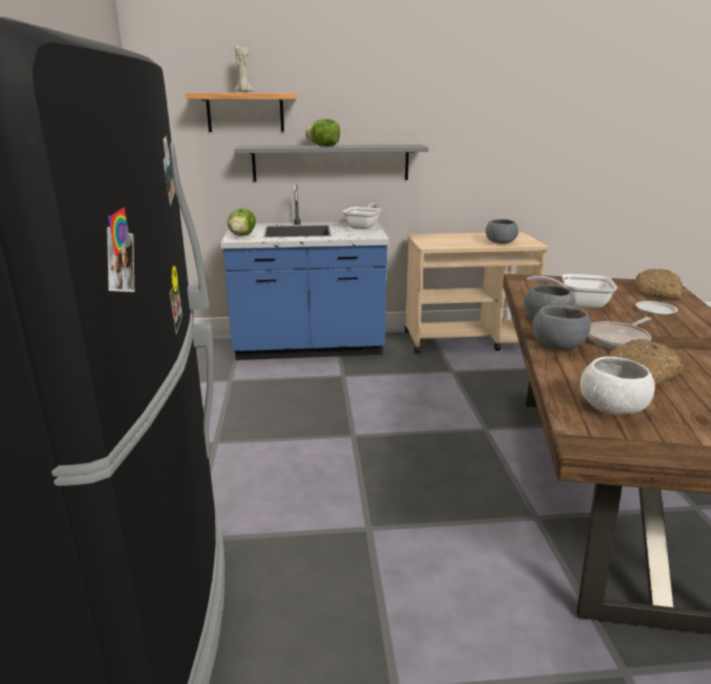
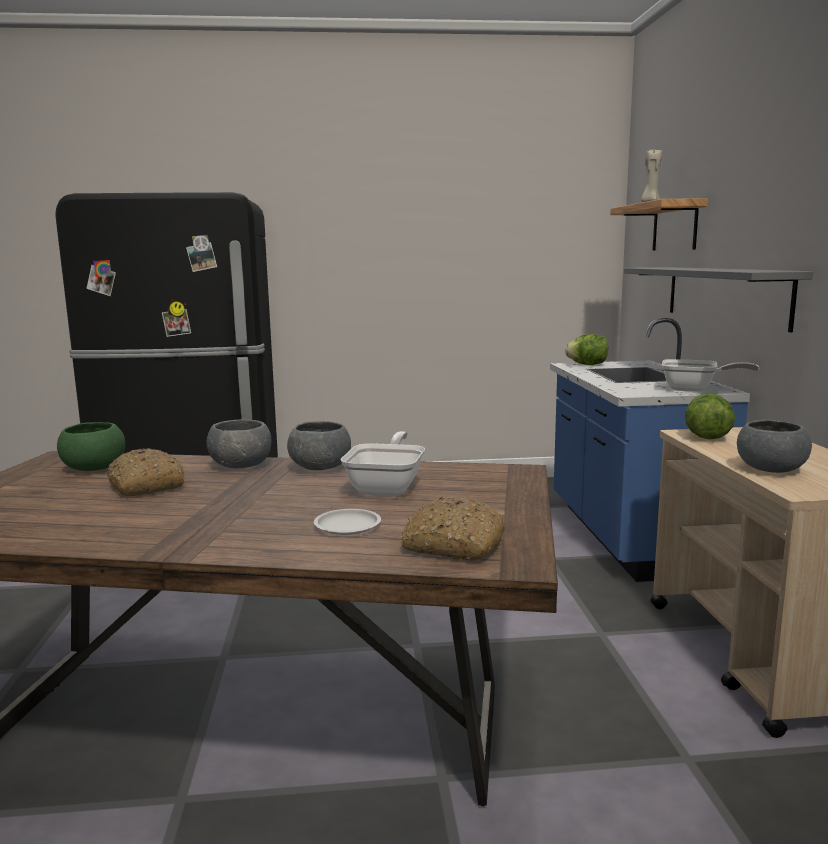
camera: 90 degrees right, 10 degrees down
lettuce [305,119,340,146] -> lettuce moved to [685,393,735,440]
white bowl [580,356,655,415] -> green bowl [57,422,125,471]
frying pan [588,317,651,349] -> none

